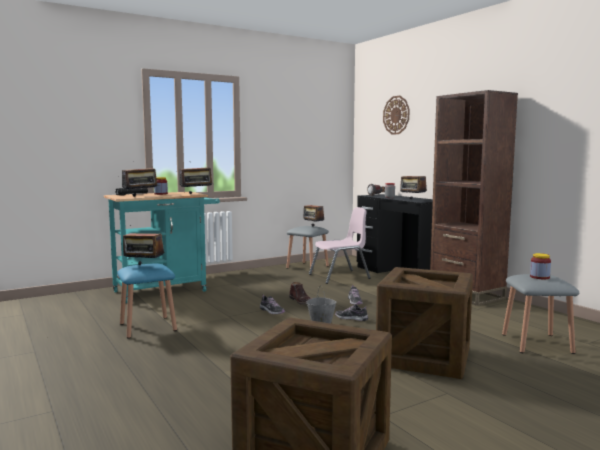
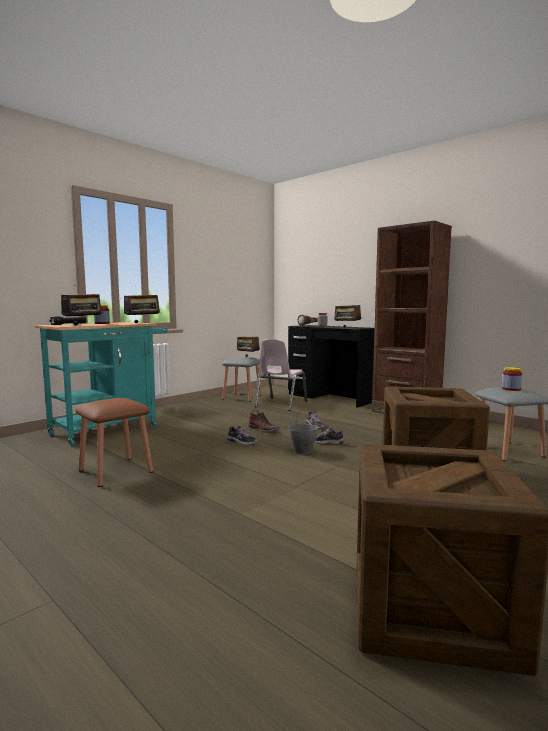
camera: 15 degrees left, 0 degrees up
blue stool [117,263,177,339] -> brown stool [75,398,153,487]
radio [123,225,164,265] -> none
pink chair [309,207,371,284] -> pink chair turned 150 degrees clockwise [254,339,307,411]
wall clock [383,96,410,135] -> none

